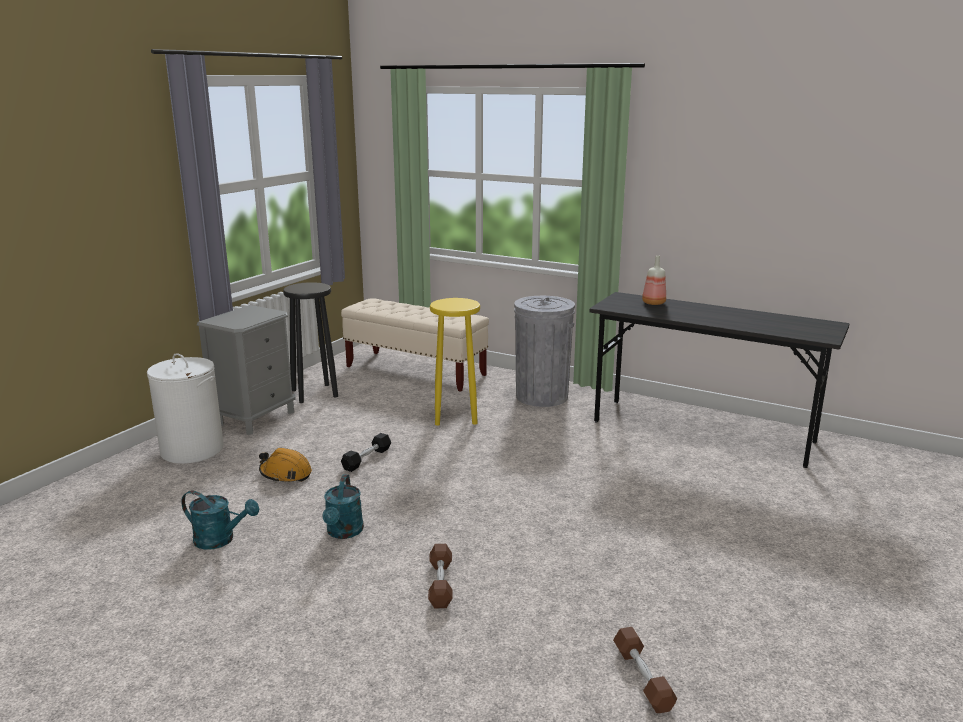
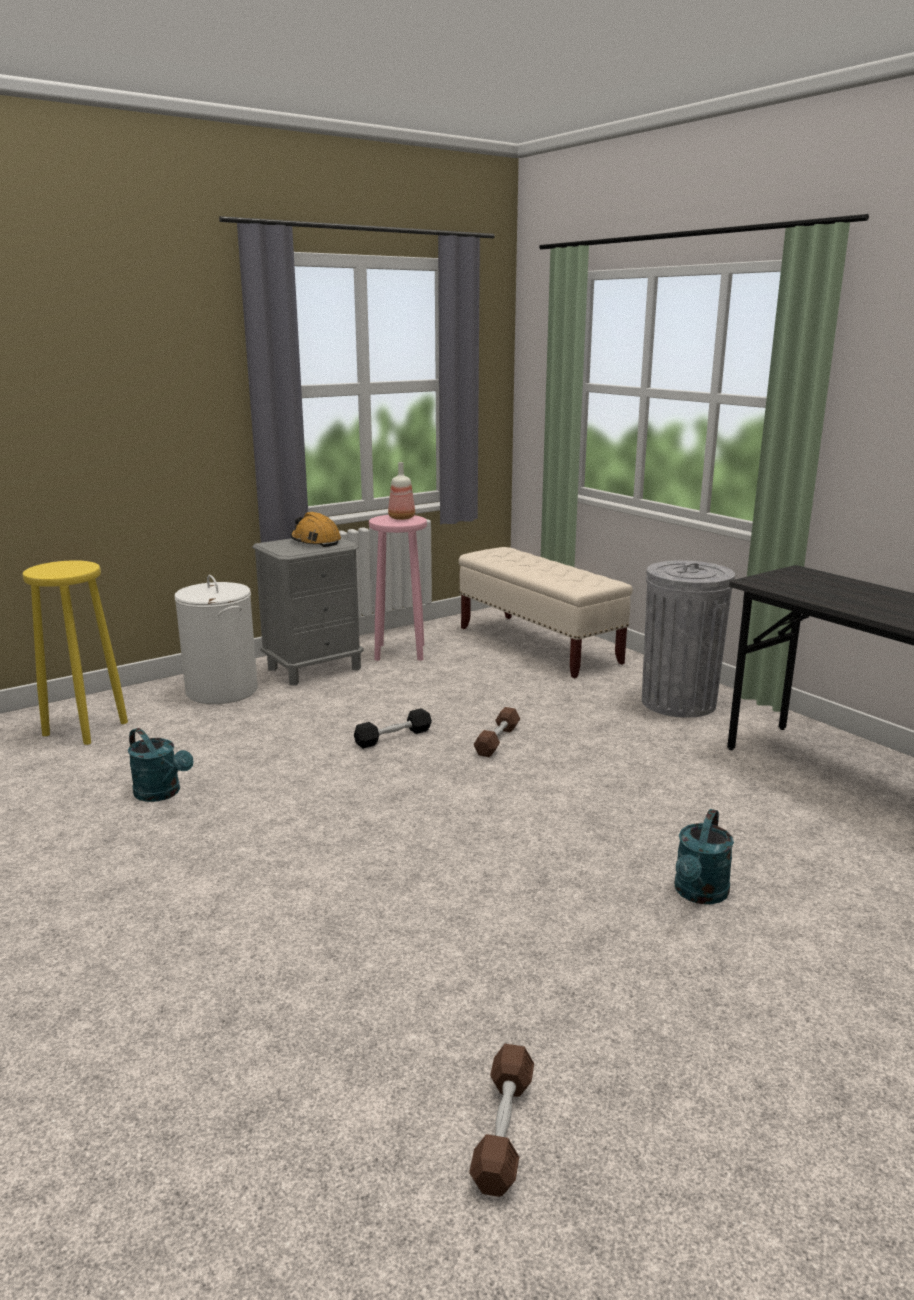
camera: 25 degrees right, 0 degrees up
orange hard hat [259,448,312,483] -> orange hard hat moved to [290,512,341,547]
black stool [283,282,338,403] -> pink stool [369,515,427,661]
turquoise watering can [322,475,364,539] -> turquoise watering can moved to [674,809,734,904]
brown dumbbell [428,544,453,608] -> brown dumbbell moved to [473,707,520,757]
yellow stool [430,298,480,426] -> yellow stool moved to [22,560,128,745]
bottle [642,256,666,305] -> bottle moved to [388,462,415,520]

